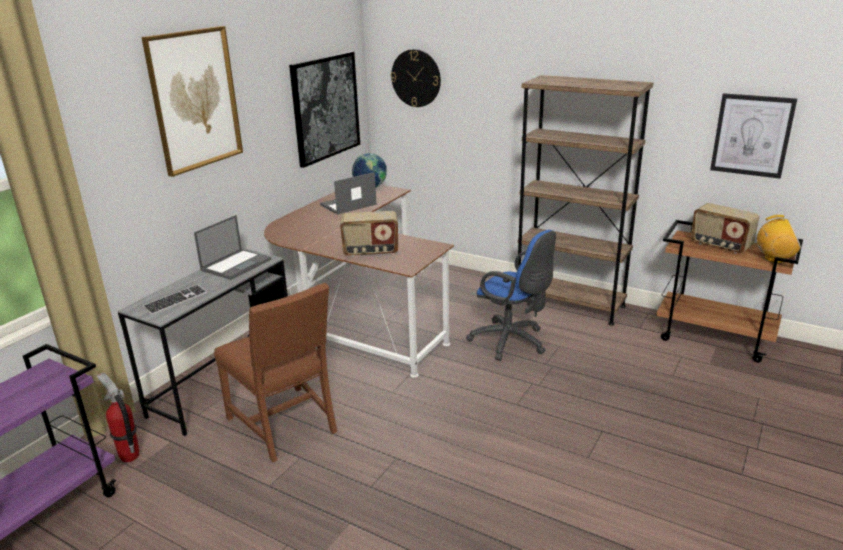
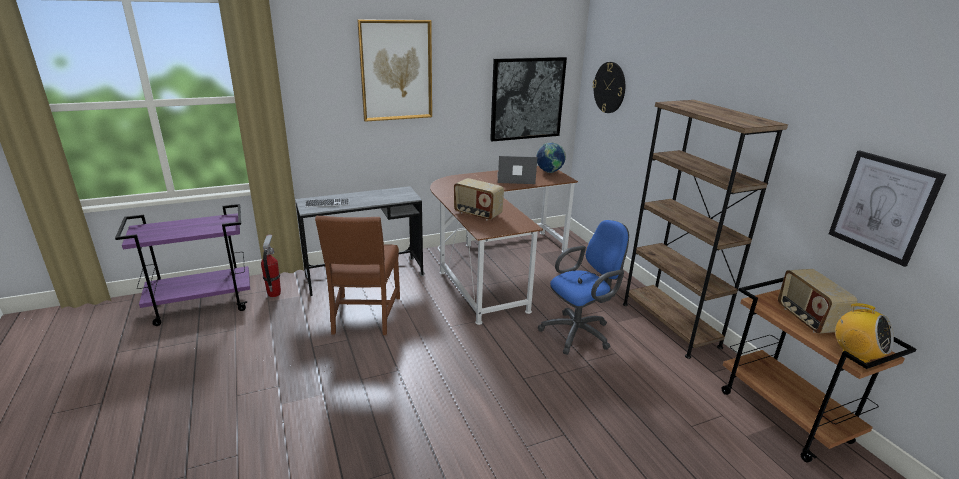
camera: 35 degrees right, 0 degrees up
laptop [194,215,271,280] -> none
blue office chair [466,230,556,361] -> blue office chair turned 105 degrees counterclockwise [538,220,629,355]

